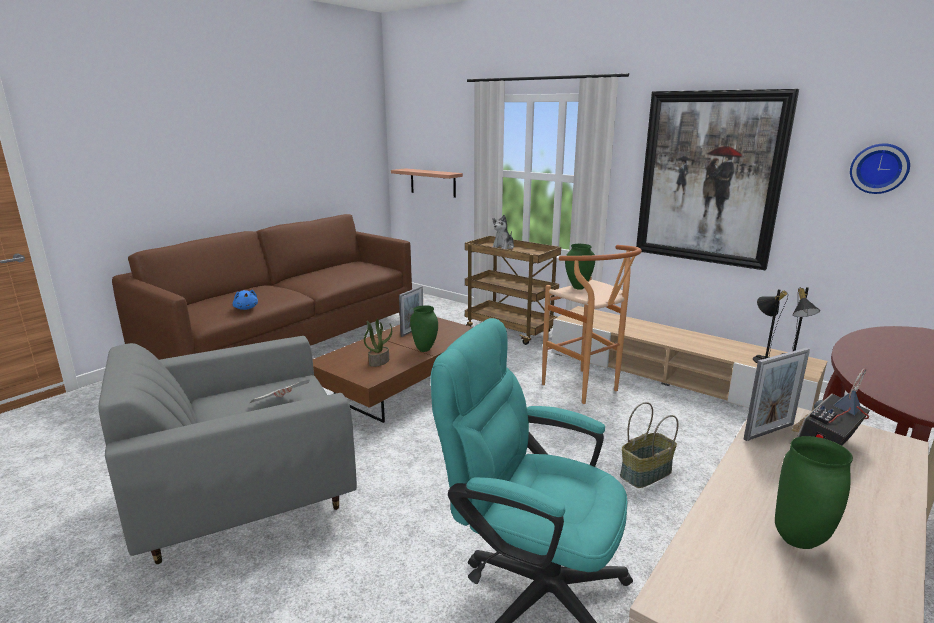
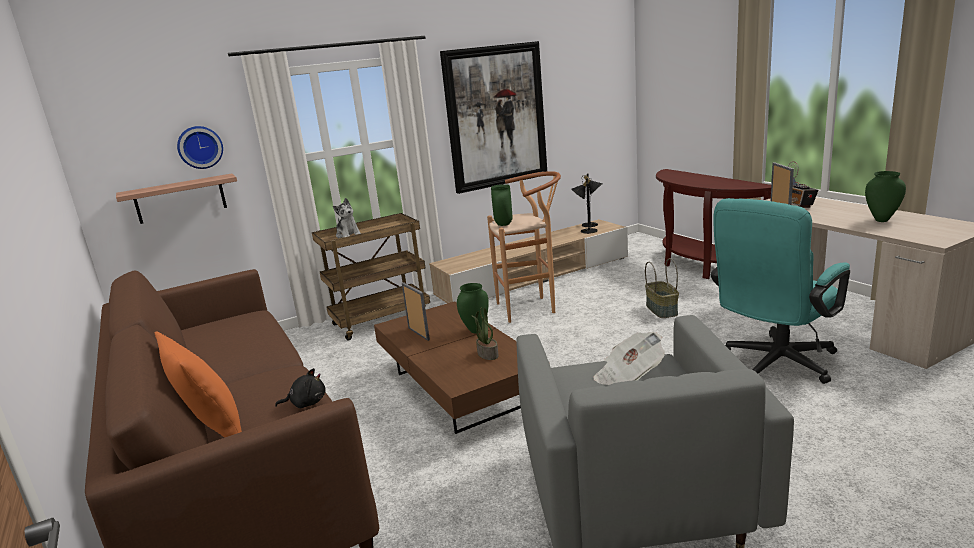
camera: 65 degrees left, 0 degrees up
blue plush toy [233,290,258,310] -> black plush toy [275,368,326,408]
wall clock [850,144,910,194] -> wall clock moved to [177,126,223,169]
none -> orange pillow [155,331,242,438]

